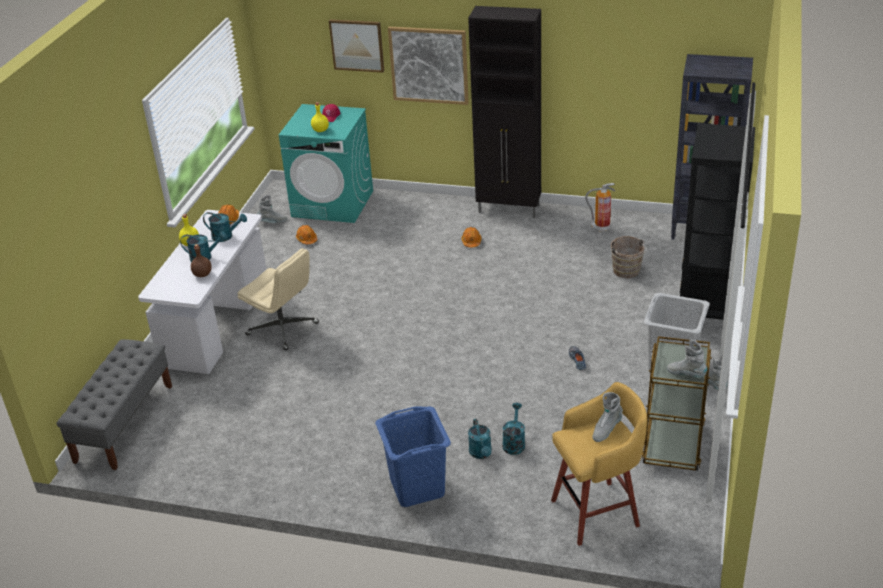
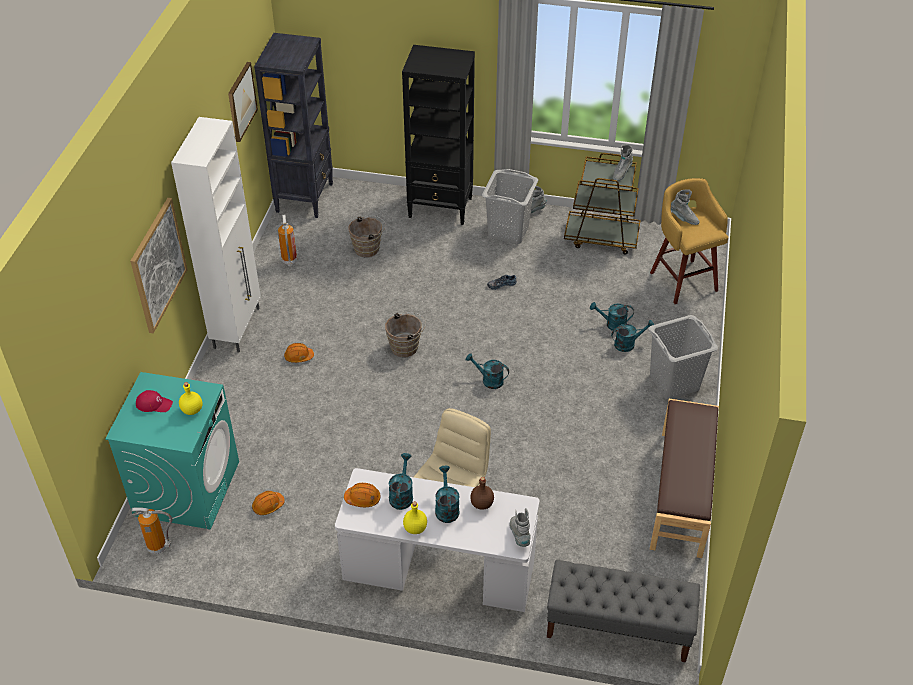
camera: 95 degrees left, 10 degrees up
grey boot [257,195,288,223] -> grey boot moved to [510,508,531,547]
picture [329,19,384,73] -> picture moved to [228,62,258,142]
blue laundry basket [375,406,451,507] -> grey laundry basket [649,315,718,399]
black cabinet [468,6,541,218] -> white cabinet [171,117,261,352]
none -> fire extinguisher [131,507,172,554]
none -> brown bucket [385,312,426,357]
none -> turquoise watering can [466,353,509,389]
none -> brown bench [650,399,719,558]

